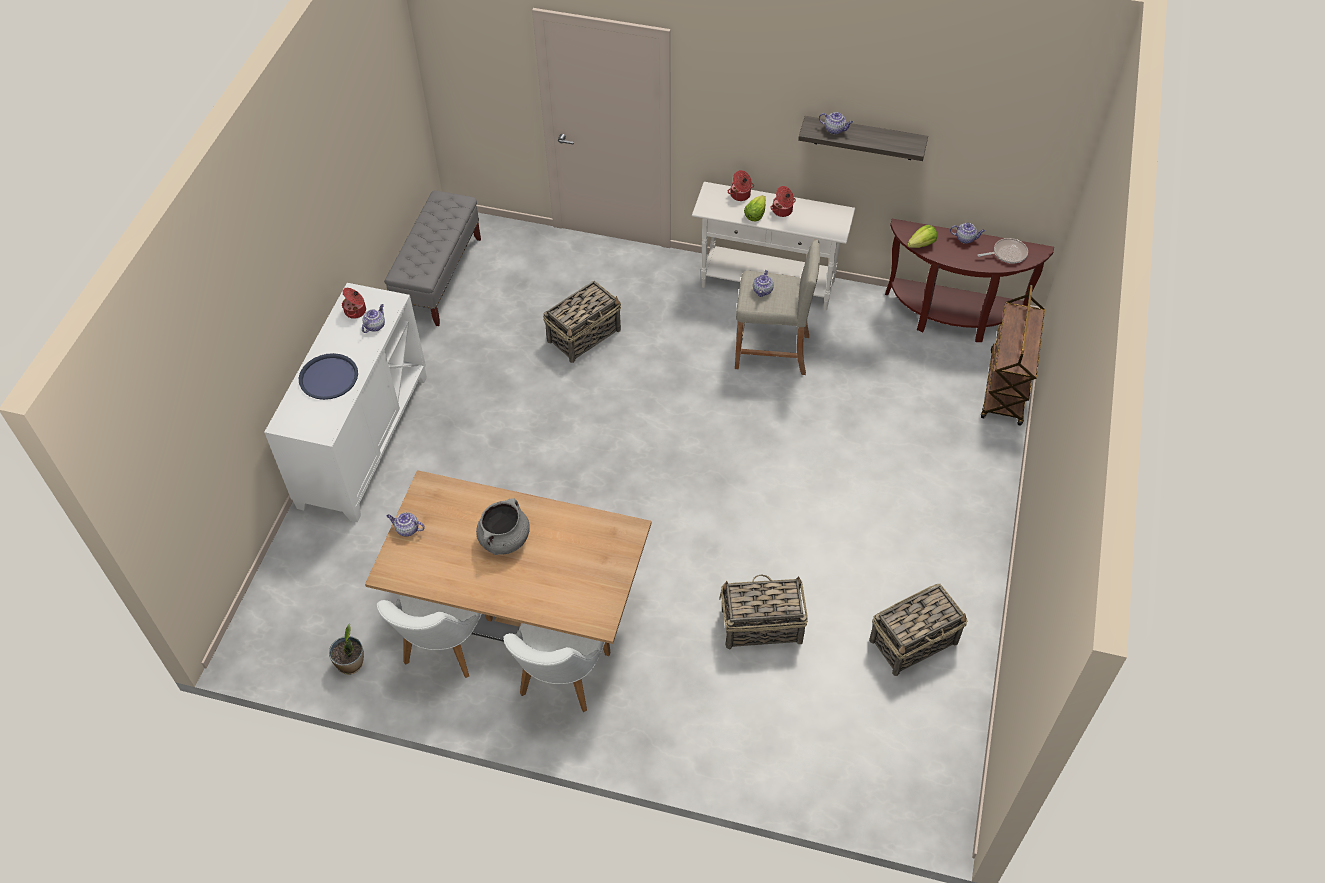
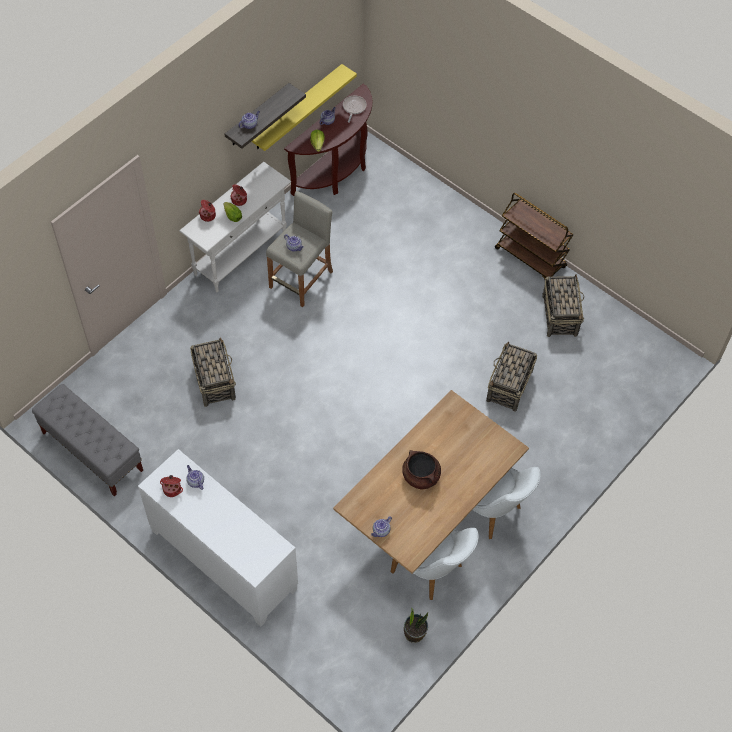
camera: 65 degrees left, 5 degrees up
blue tray [299,353,358,400] -> none
grey cooking pot [476,498,530,555] -> brown cooking pot [402,450,441,489]
brown cart [981,285,1045,426] -> brown cart moved to [495,193,573,279]
none -> yellow shelf [251,64,357,151]

